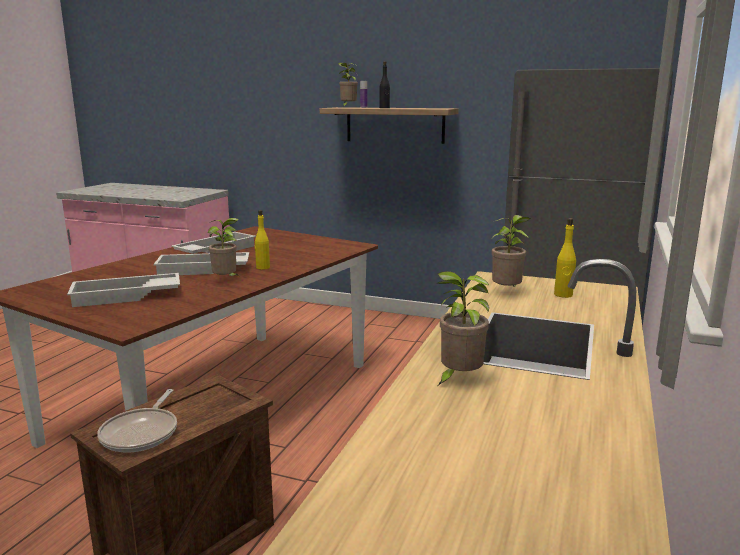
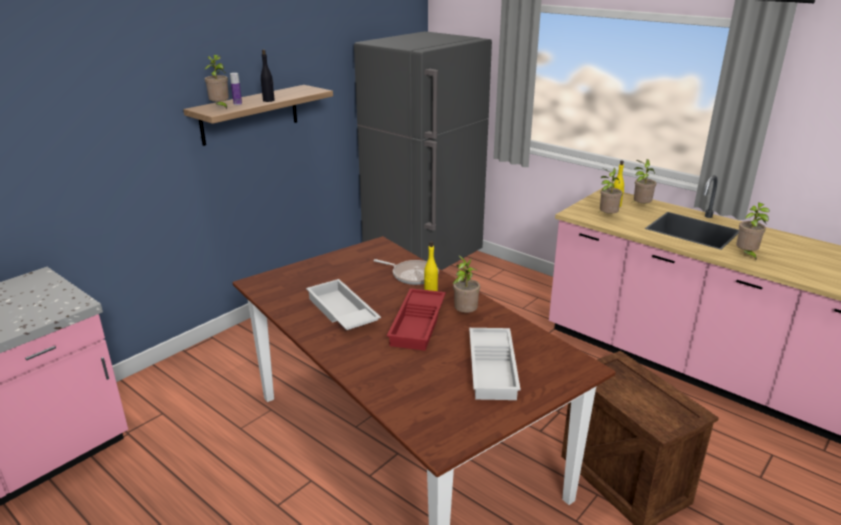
camera: 70 degrees left, 10 degrees up
frying pan [97,389,177,453] -> frying pan moved to [373,259,439,285]
white tray [153,252,249,275] -> red tray [387,288,446,351]
none -> potted plant [633,159,656,203]

